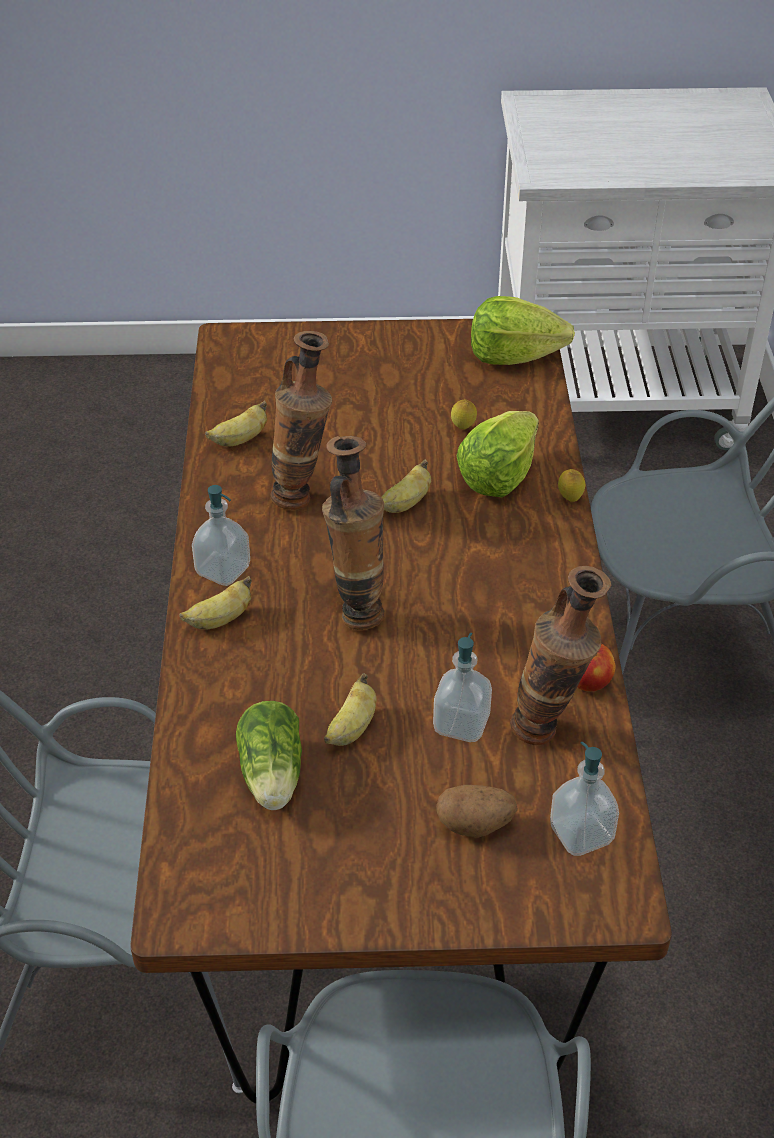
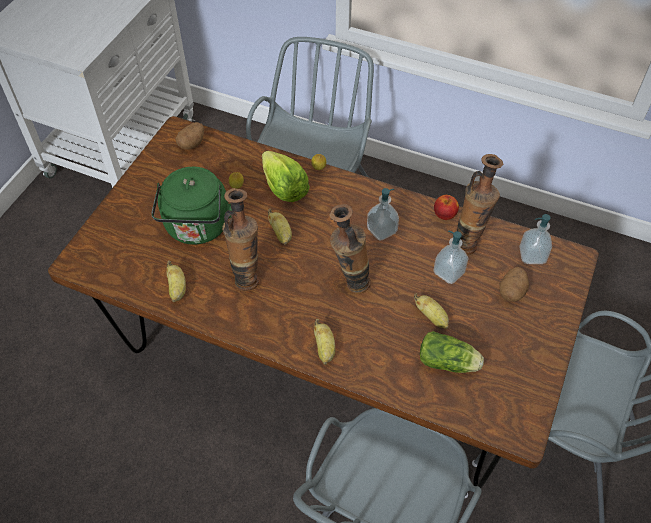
camera: 65 degrees left, 10 degrees up
soap dispenser [192,485,250,586] -> soap dispenser moved to [367,188,399,240]
lettuce [471,296,575,365] -> potato [176,122,204,149]
none -> green kettle [151,167,232,245]

